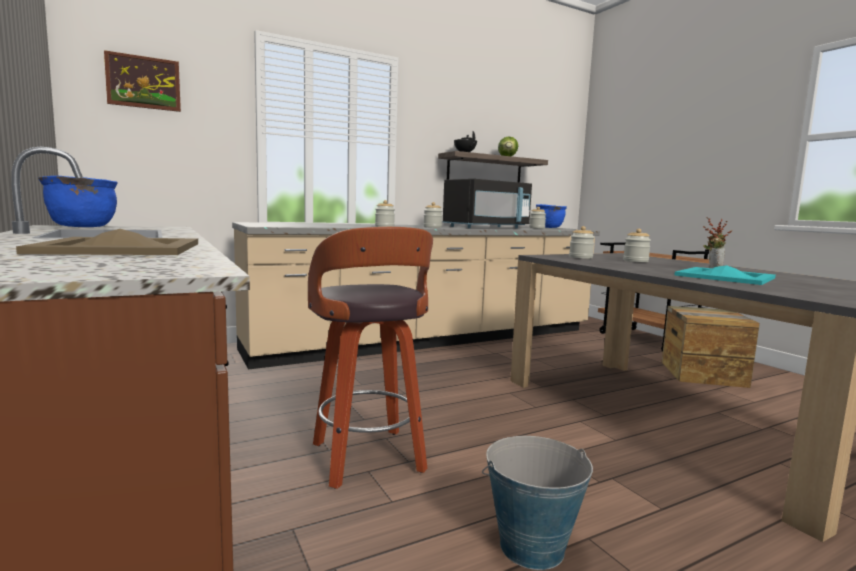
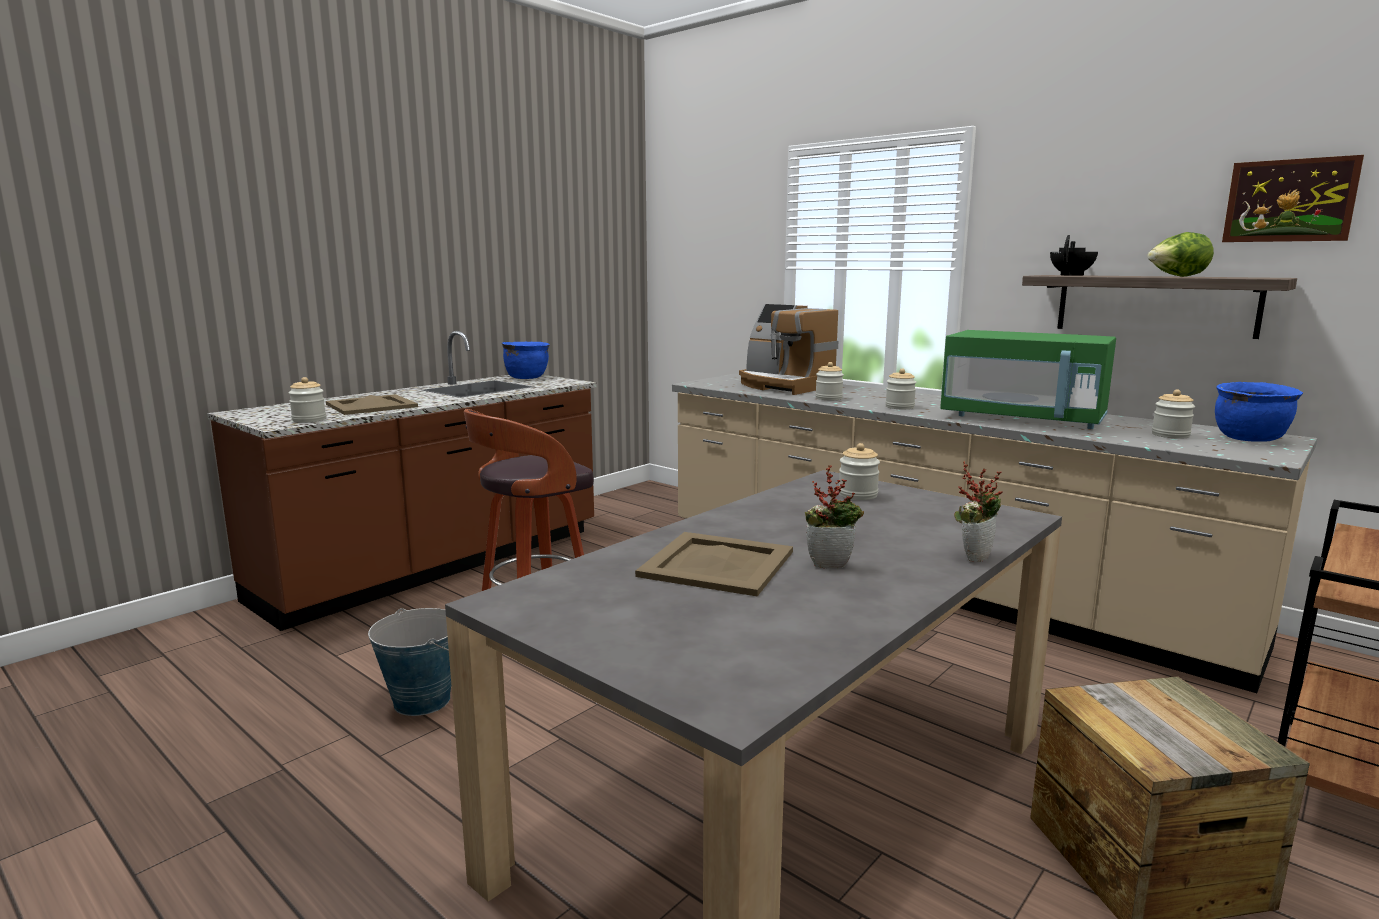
camera: 70 degrees right, 5 degrees up
picture [104,50,181,112] -> picture moved to [1222,155,1364,242]
black microwave [443,179,532,228] -> green microwave [940,330,1116,429]
jar [623,229,651,262] -> jar moved to [288,377,326,423]
turquoise tray [675,265,776,285] -> beige tray [635,532,793,596]
none -> coffee machine [739,304,838,395]
none -> potted plant [954,462,1003,562]

